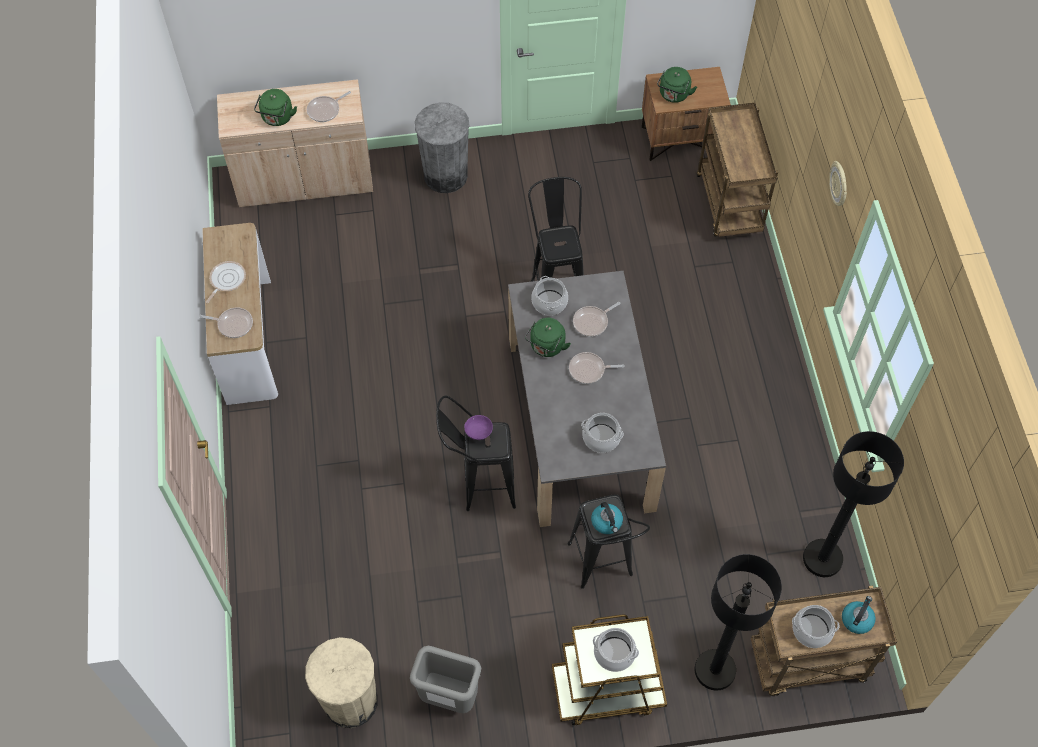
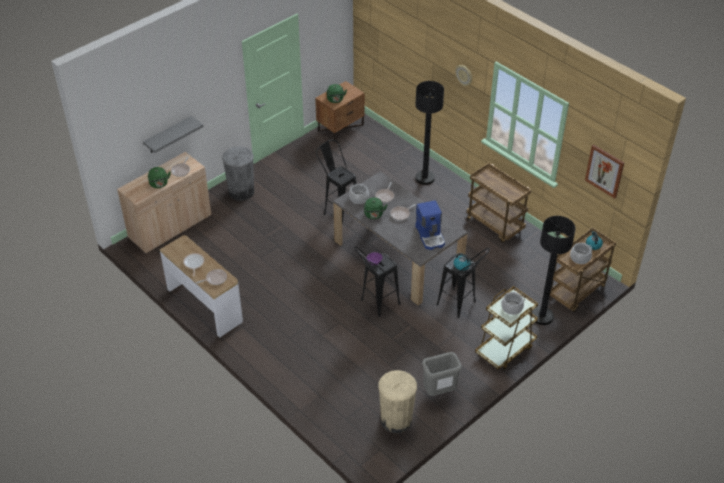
camera: 35 degrees left, 15 degrees down
cooking pot [581,413,624,453] -> coffee machine [415,200,445,250]
brown cart [697,103,778,237] -> brown cart moved to [467,163,531,243]
black floor lamp [803,431,904,577] -> black floor lamp moved to [415,81,444,185]
none -> grey shelf [143,116,204,153]
none -> picture [585,144,624,199]

